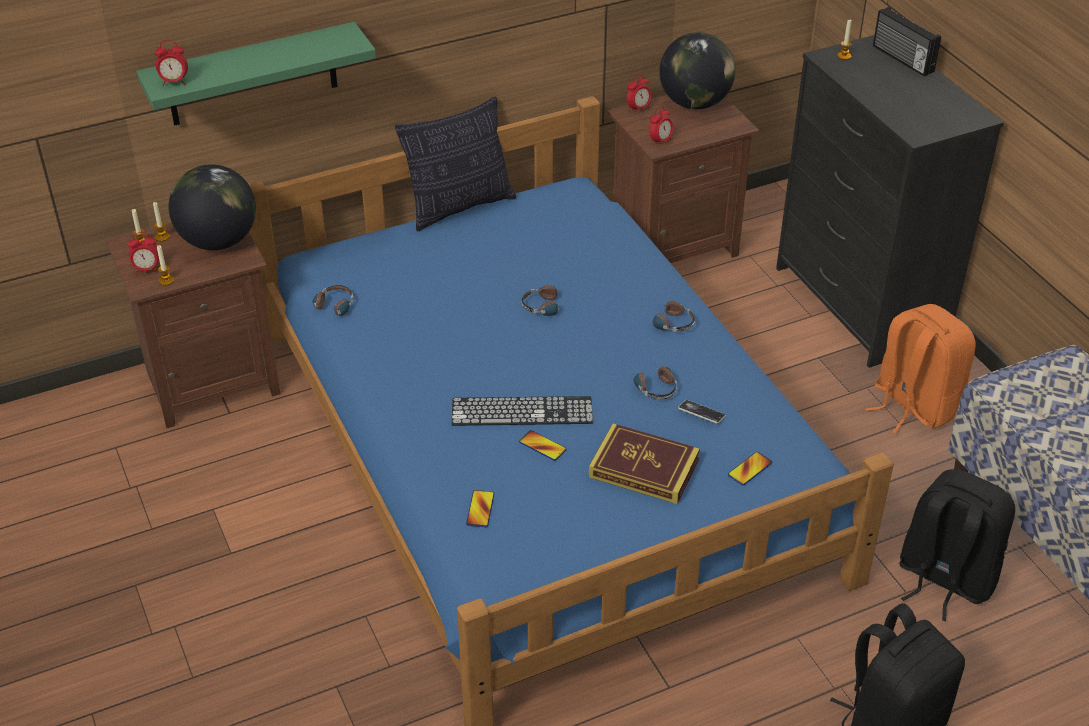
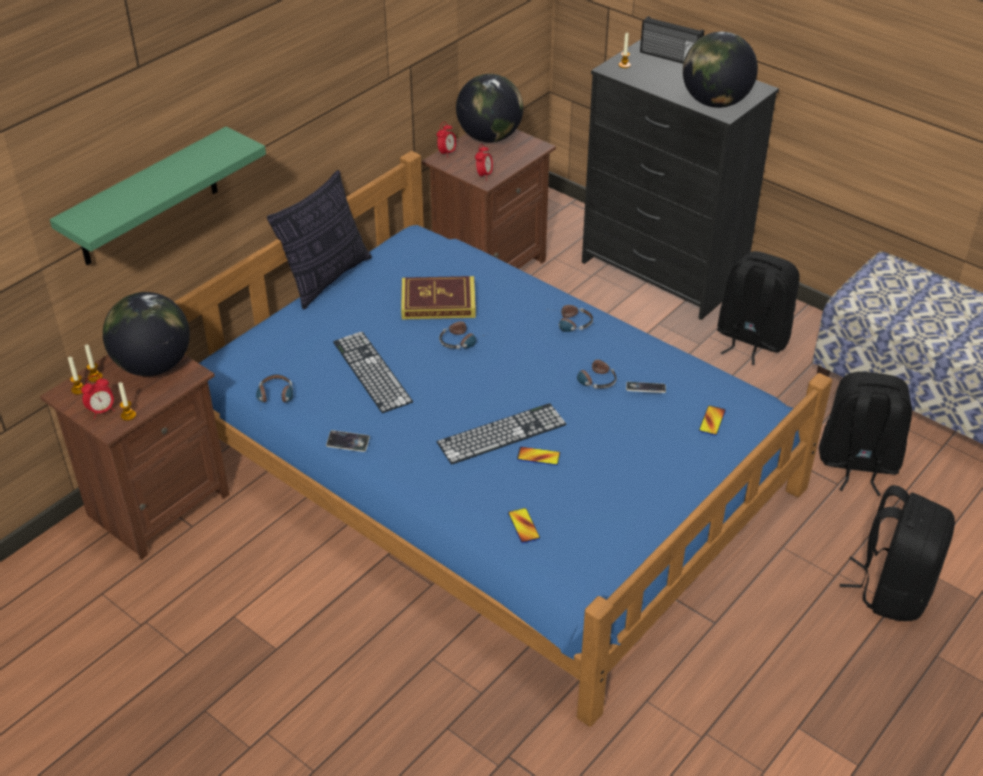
camera: 25 degrees left, 0 degrees up
alarm clock [154,40,188,86] -> none
book [589,423,700,504] -> book moved to [401,276,476,320]
orange backpack [865,304,976,434] -> black backpack [717,251,800,365]
none -> phone [326,430,370,452]
none -> keyboard [333,332,413,413]
none -> globe [683,32,758,108]

